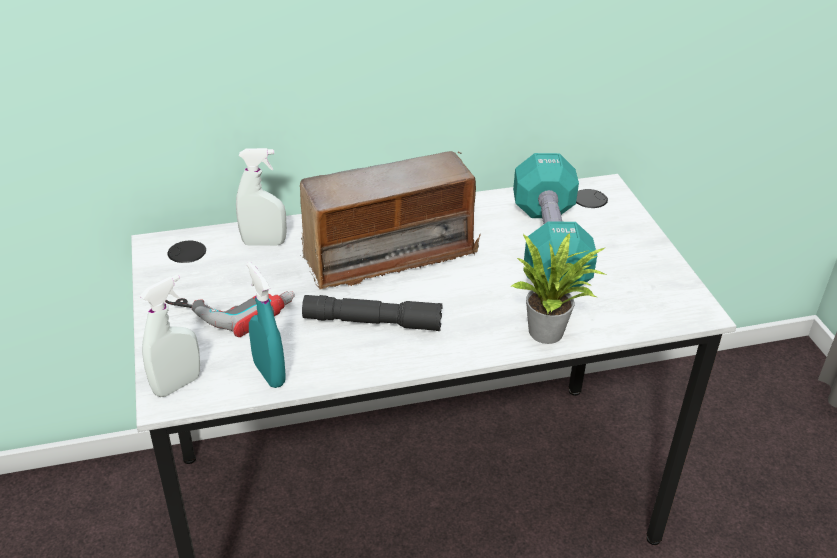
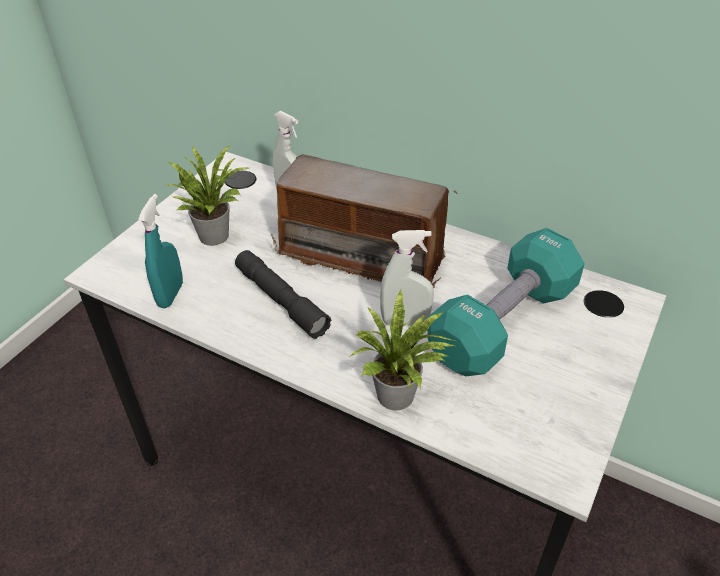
camera: 45 degrees right, 5 degrees up
white spray bottle [140,274,200,397] -> white spray bottle moved to [380,230,434,326]
power drill [165,291,295,337] -> potted plant [165,146,249,246]

